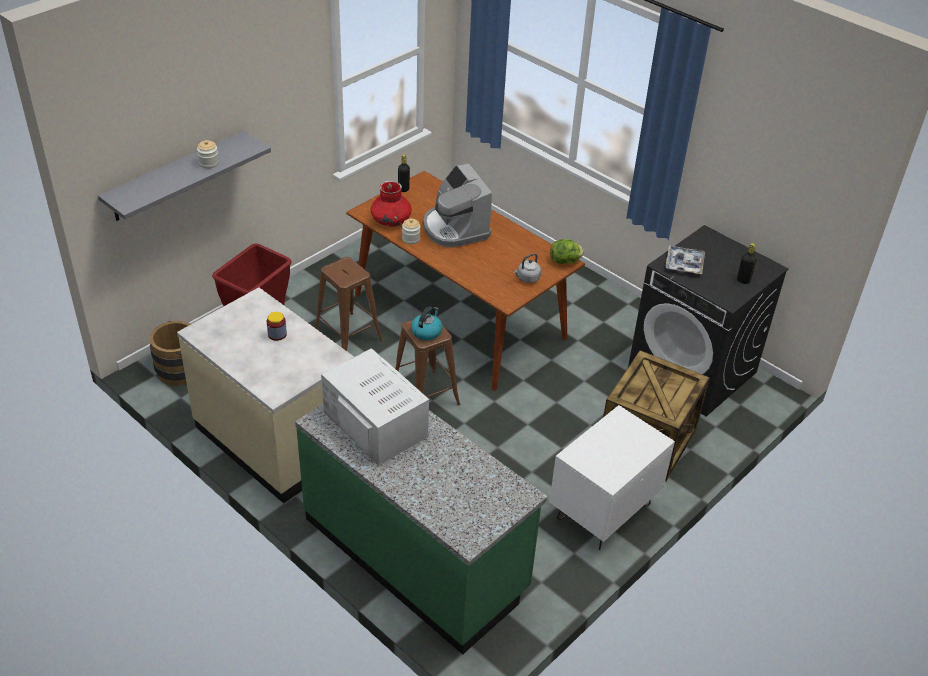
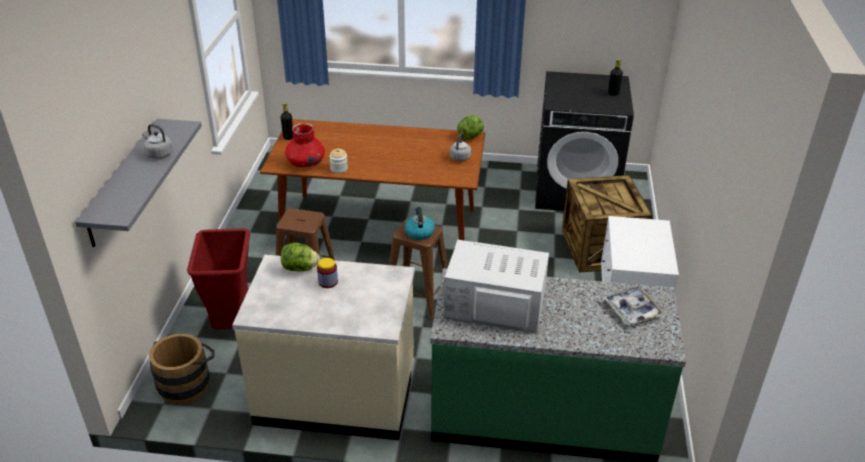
camera: 35 degrees left, 5 degrees down
jar [197,140,219,169] -> grey kettle [142,124,173,159]
coffee machine [423,164,492,247] -> none
tray [665,246,705,274] -> tray moved to [603,286,665,325]
none -> lettuce [281,243,320,272]

